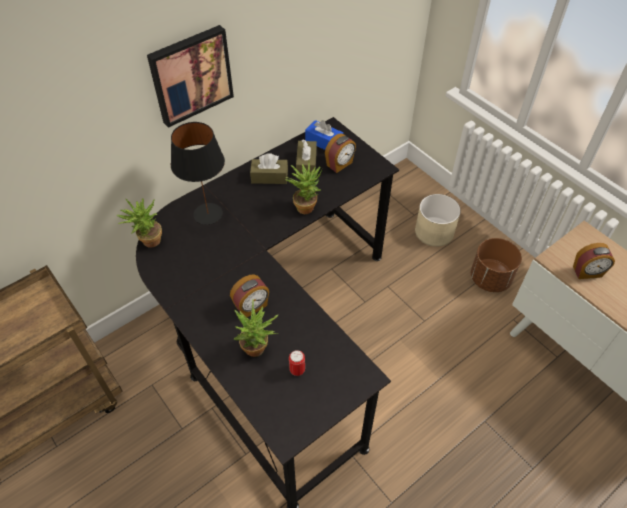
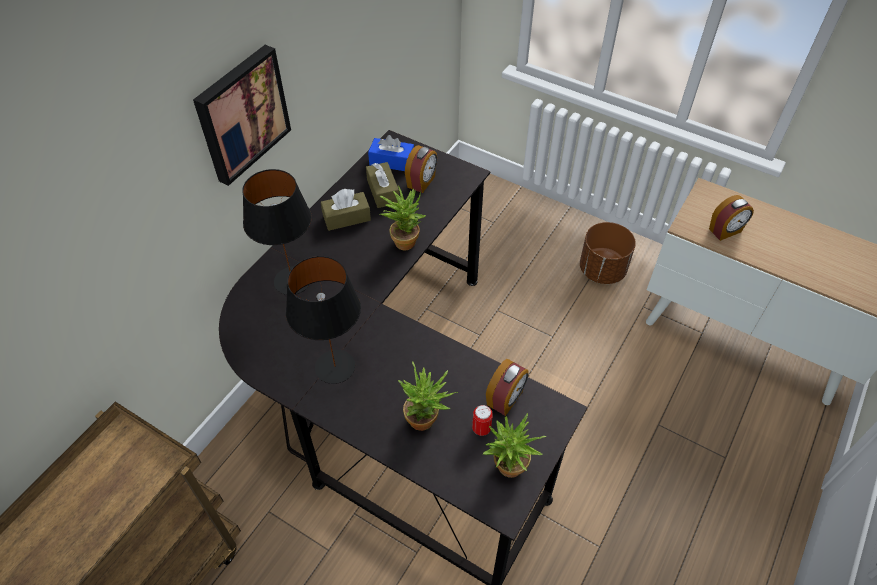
camera: 20 degrees left, 0 degrees up
potted plant [117,198,162,248] -> potted plant moved to [483,413,546,478]
alarm clock [230,274,269,317] -> alarm clock moved to [486,359,529,416]
beige planter [415,194,461,247] -> none
none -> black table lamp [286,256,361,384]

